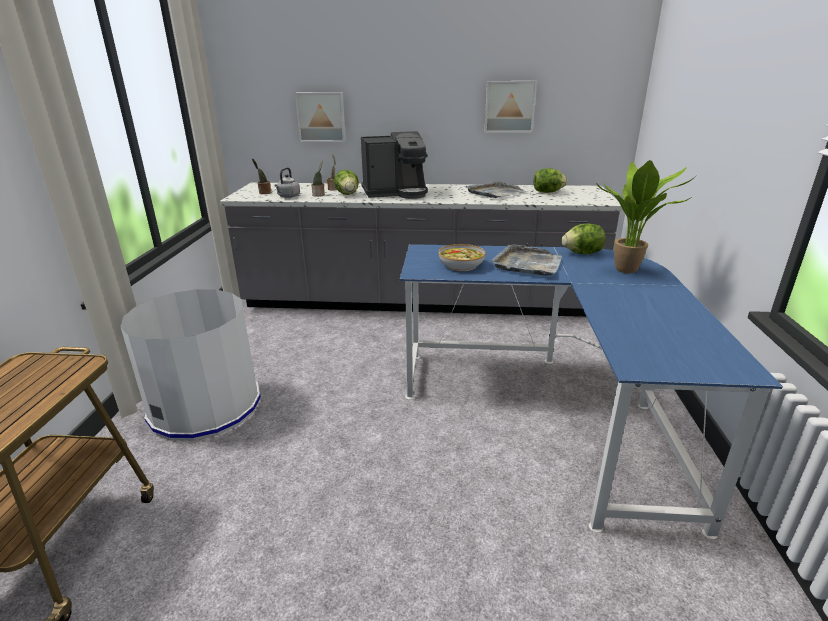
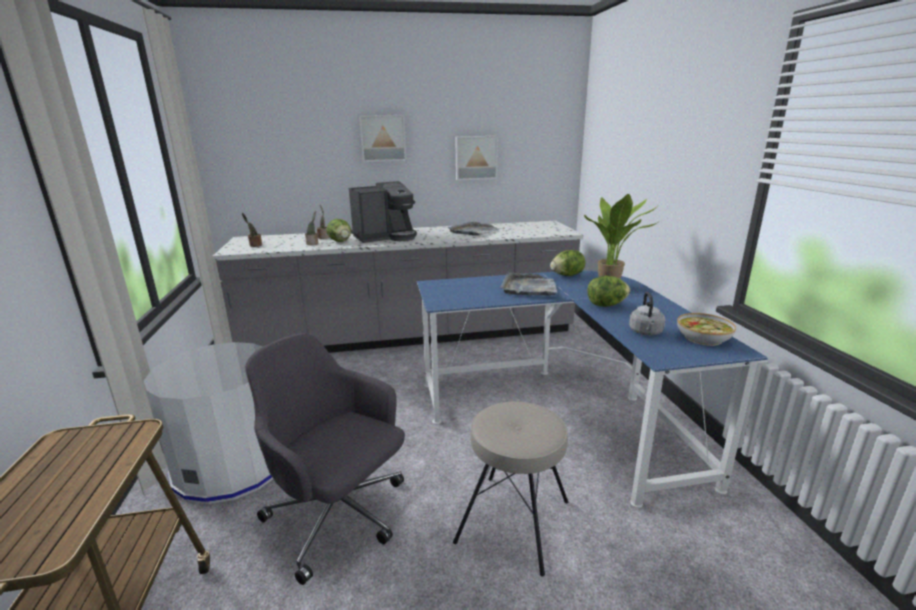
camera: 15 degrees left, 5 degrees down
grey kettle [274,168,300,198] -> grey kettle moved to [629,292,665,335]
picture [295,92,346,142] -> picture moved to [359,115,407,162]
bowl [439,244,485,271] -> bowl moved to [677,313,736,346]
lettuce [534,168,567,193] -> lettuce moved to [587,276,630,307]
none -> grey office chair [245,333,405,585]
none -> beige stool [453,402,569,577]

